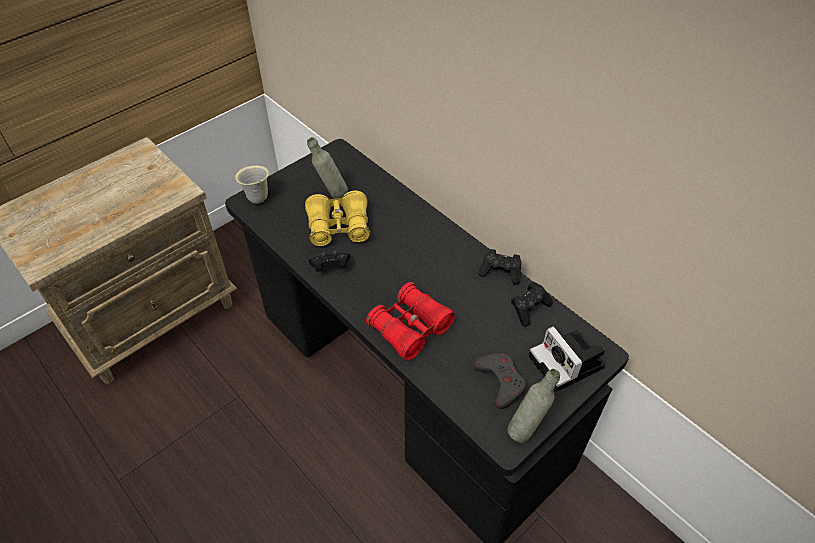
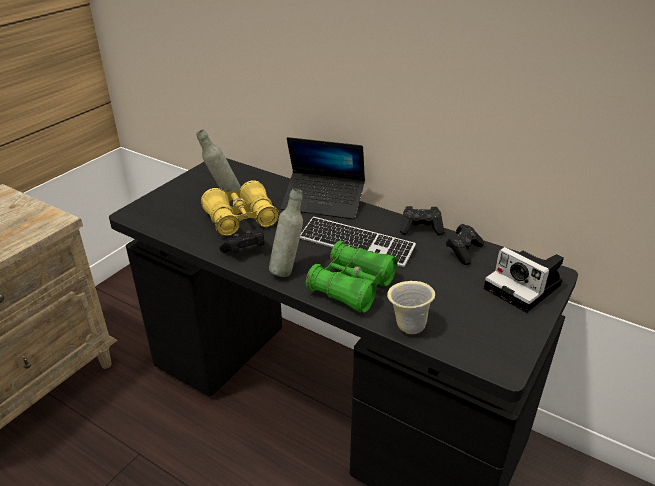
camera: 15 degrees left, 15 degrees down
beige mug [235,166,269,204] -> beige mug moved to [387,281,435,334]
red binoculars [366,282,455,361] -> green binoculars [306,241,397,313]
grey game controller [473,353,526,409] -> none
grey bottle [507,369,560,443] -> grey bottle moved to [269,188,303,277]
none -> laptop [281,137,365,219]
none -> keyboard [300,216,416,267]

